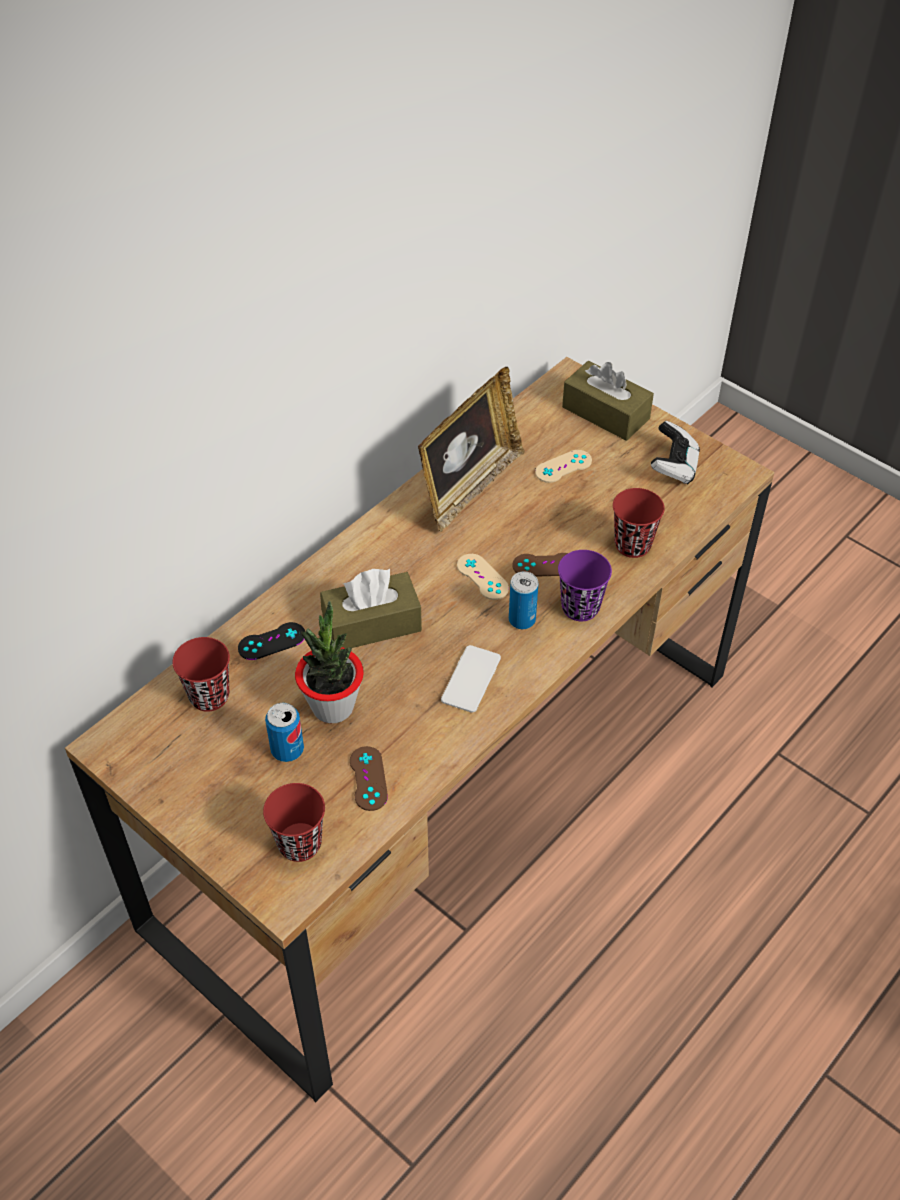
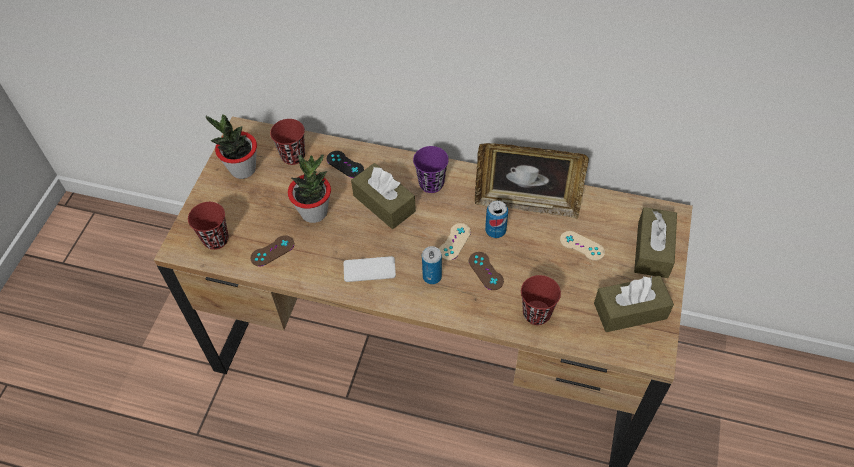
camera: 65 degrees right, 5 degrees up
can [265,703,304,762] -> can moved to [485,200,508,238]
purple cup [558,550,612,621] -> purple cup moved to [413,146,449,193]
game controller [651,421,700,485] -> brown tissue box [594,276,674,332]
none -> potted plant [206,114,257,179]

